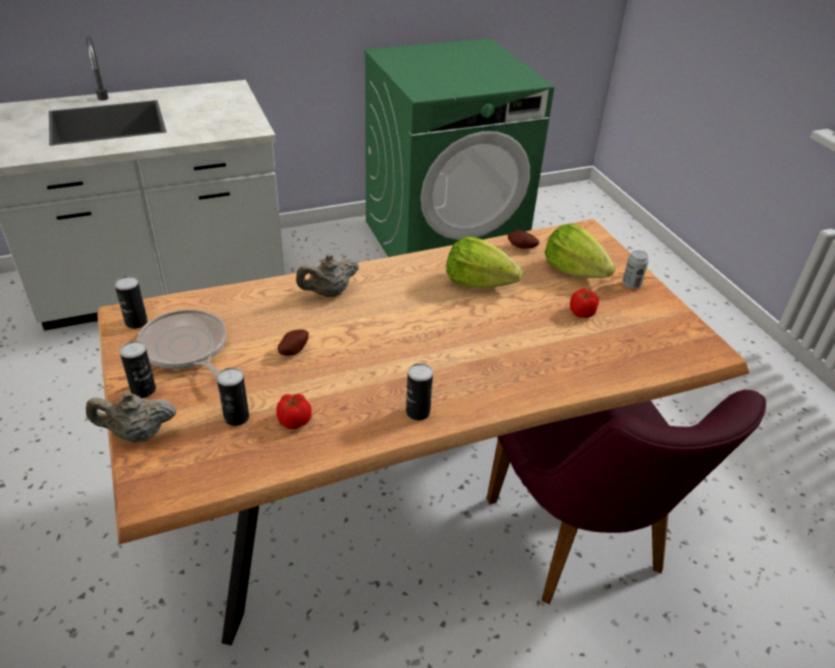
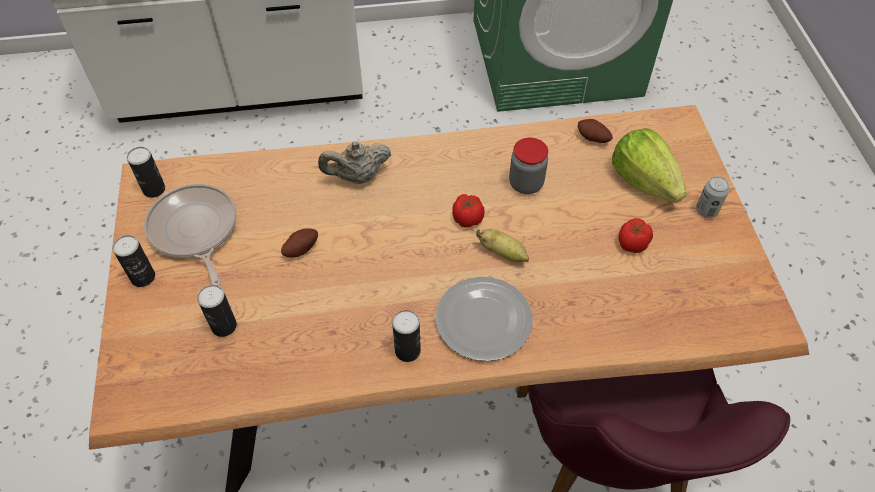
camera: 15 degrees right, 15 degrees up
beige teapot [86,392,176,442] -> none
tomato [276,394,312,429] -> tomato moved to [452,194,485,228]
lettuce [446,236,523,288] -> jar [509,138,548,194]
none -> plate [435,277,533,361]
none -> banana [476,229,529,262]

